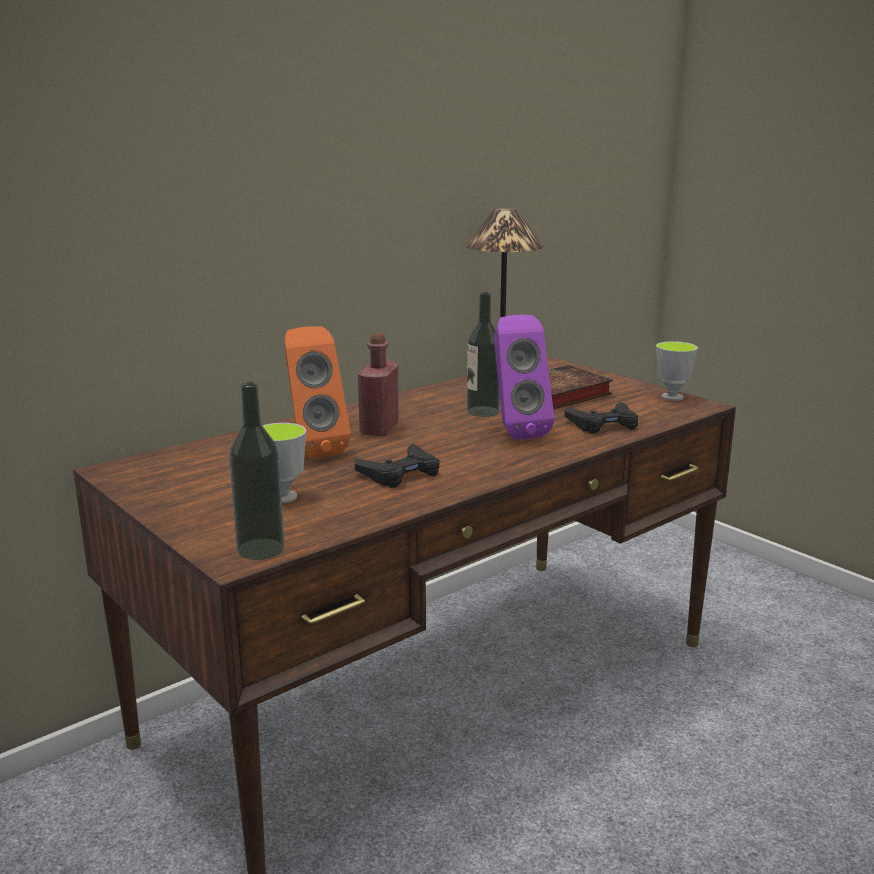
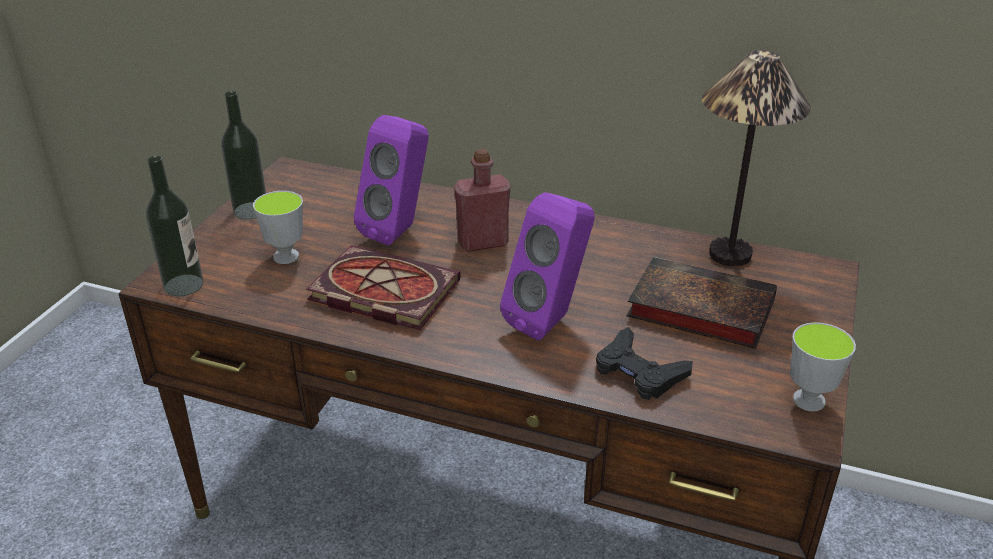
camera: 60 degrees right, 15 degrees up
orange speaker [285,326,351,458] -> purple speaker [354,115,429,246]
black game controller [355,444,440,488] -> book [306,245,460,330]
bottle [467,292,500,417] -> bottle moved to [221,91,266,219]

